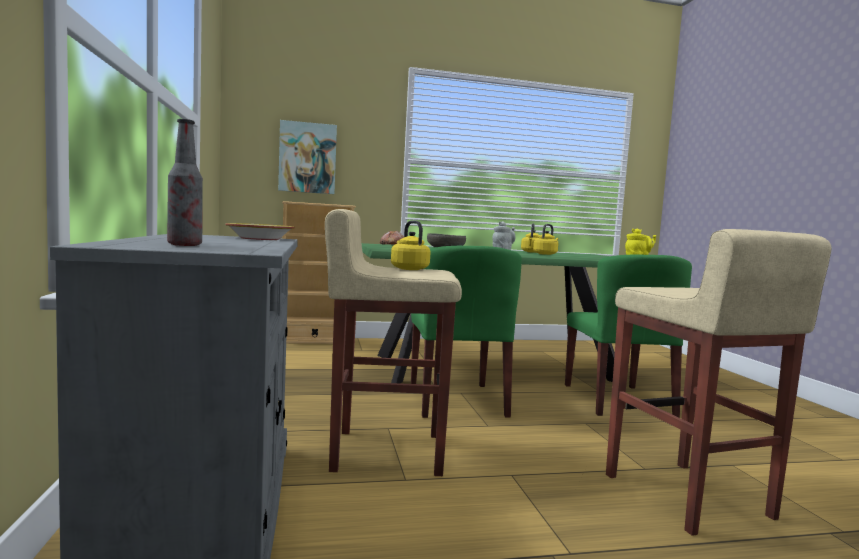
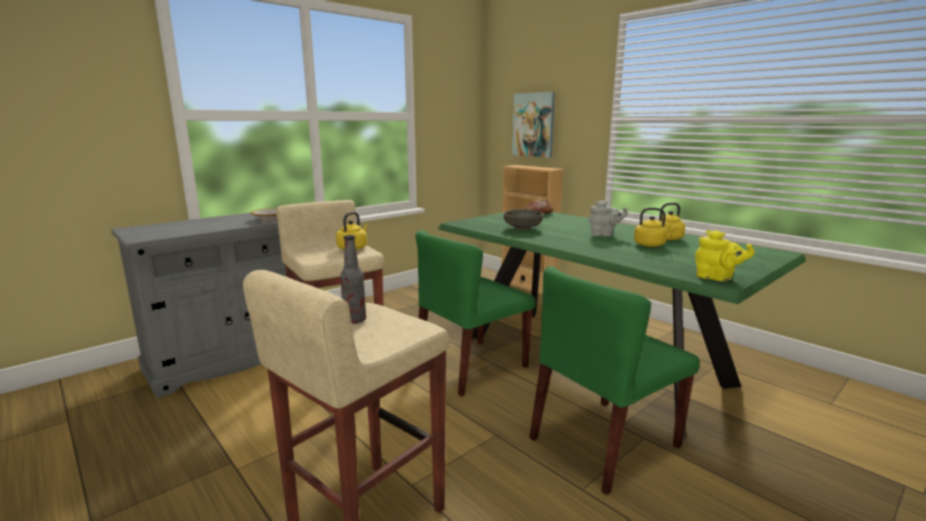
camera: 60 degrees right, 10 degrees up
bottle [167,119,203,246] -> bottle moved to [340,235,366,324]

